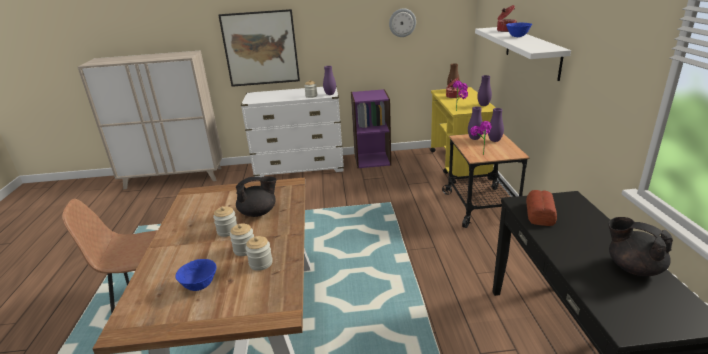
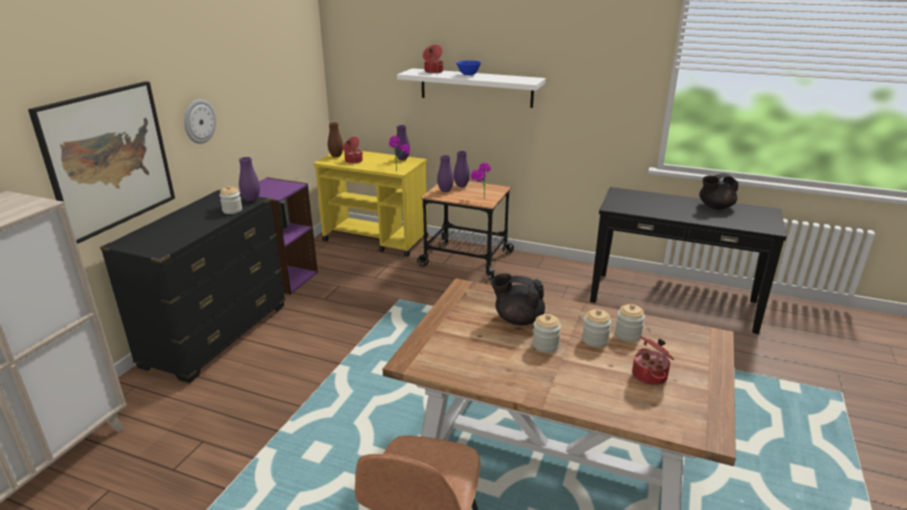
camera: 65 degrees left, 0 degrees up
blue bowl [175,259,216,291] -> cooking pot [632,336,674,385]
black teapot [236,176,277,217] -> black teapot turned 75 degrees counterclockwise [491,273,545,325]
white dresser [241,85,344,177] -> black dresser [100,190,286,383]
wall clock [389,8,416,37] -> wall clock moved to [184,99,216,144]
bread [526,190,557,226] -> none

